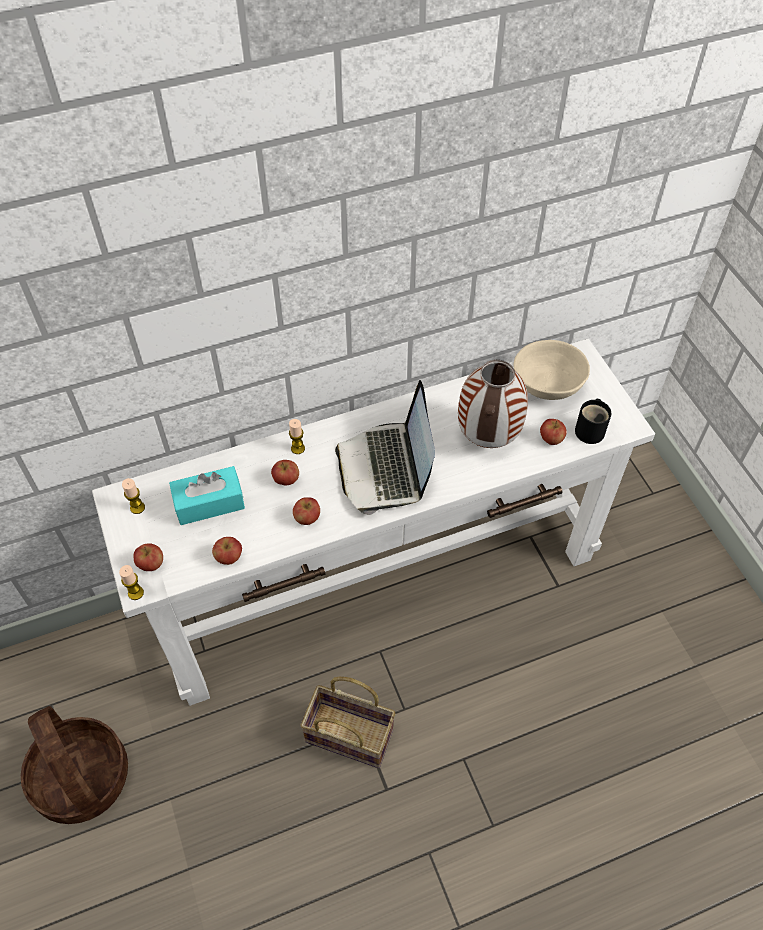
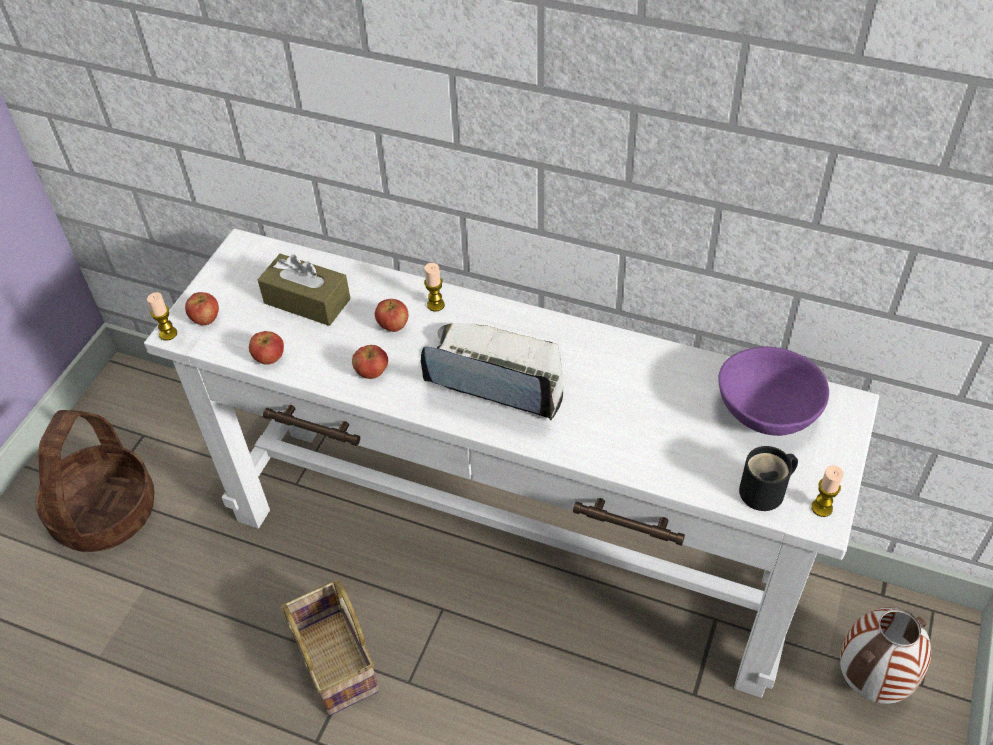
camera: 45 degrees right, 5 degrees down
candle [122,478,145,514] -> candle moved to [811,465,843,517]
turquoise tissue box [169,466,245,525] -> brown tissue box [258,254,351,326]
laptop [335,380,435,515] -> laptop turned 75 degrees clockwise [421,323,563,420]
vase [458,360,528,448] -> vase moved to [840,607,931,704]
beige bowl [514,340,590,400] -> purple bowl [718,346,829,436]
apple [540,419,567,445] -> none

